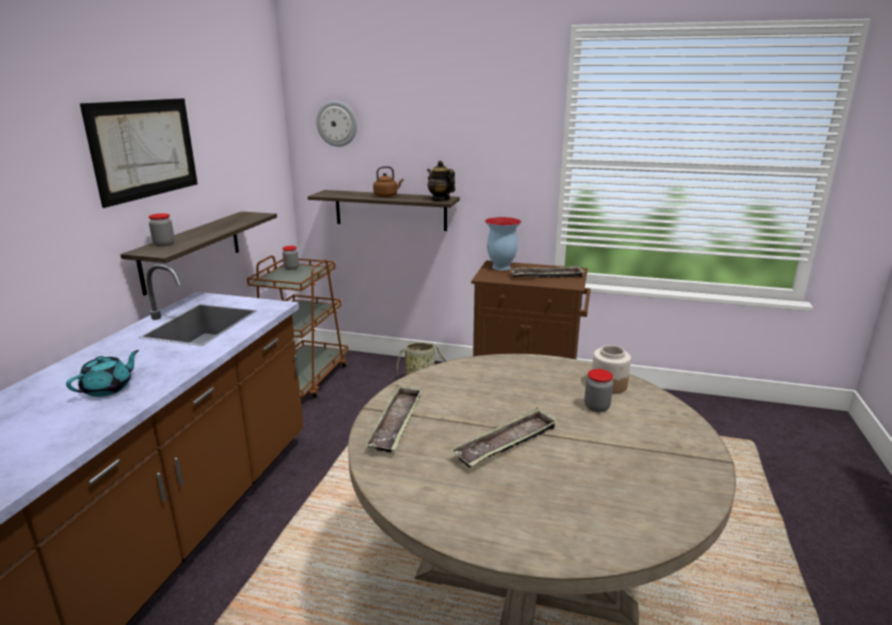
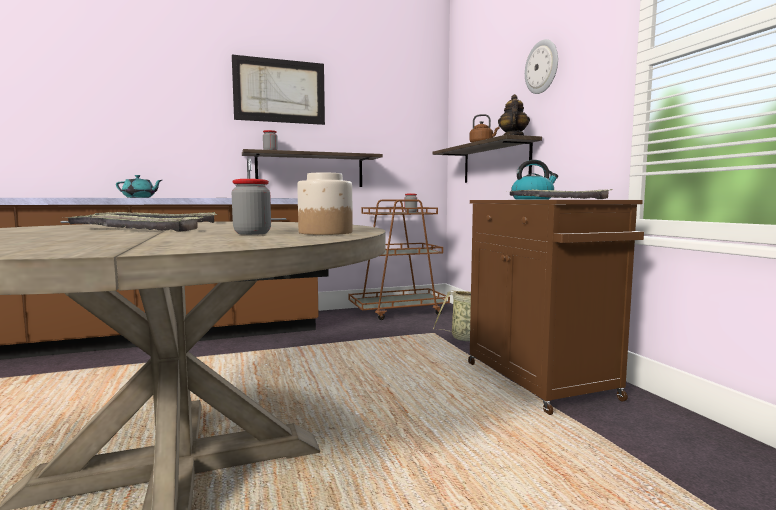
camera: 55 degrees right, 15 degrees down
wall clock [316,101,357,147] -> wall clock moved to [525,39,558,94]
vase [485,217,522,270] -> kettle [511,160,558,200]

